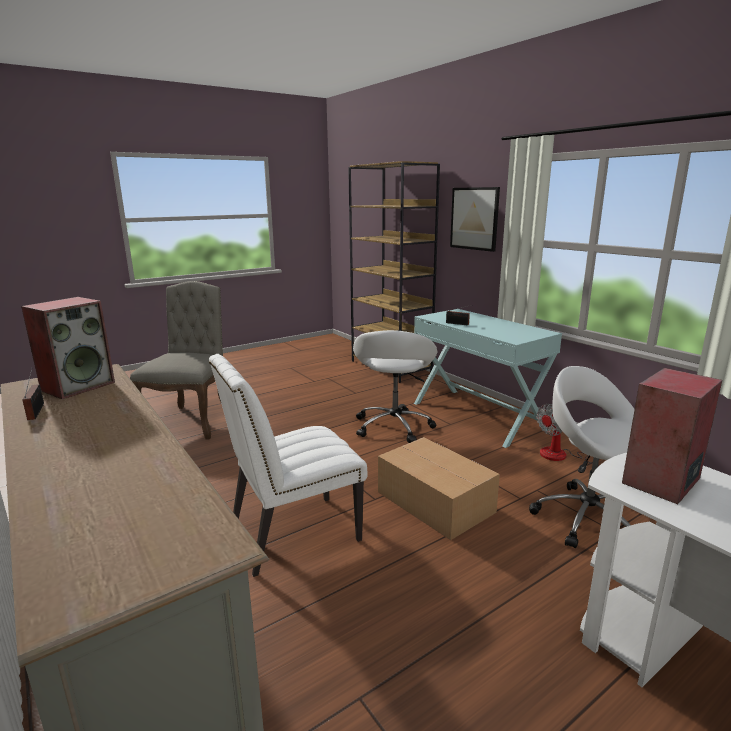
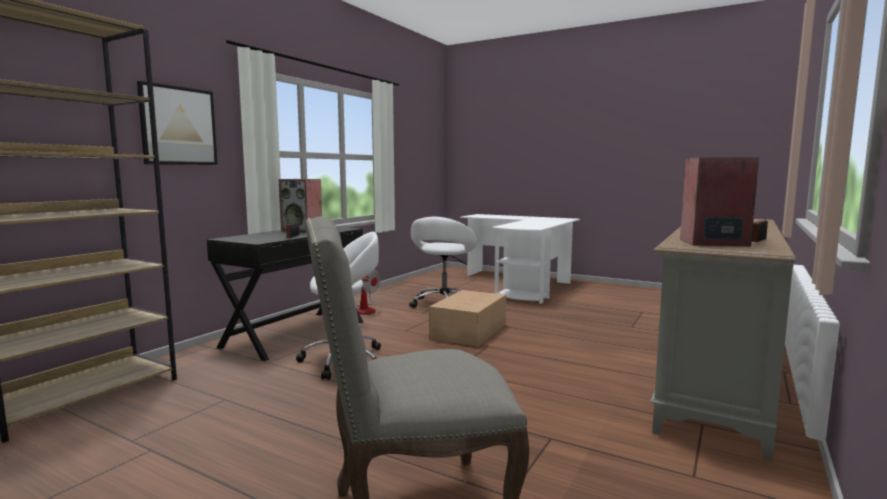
camera: 115 degrees left, 10 degrees down
white chair [209,354,368,577] -> none
turquoise desk [414,309,562,448] -> black desk [207,227,363,361]
speaker [622,368,722,504] -> speaker moved to [279,179,322,232]

